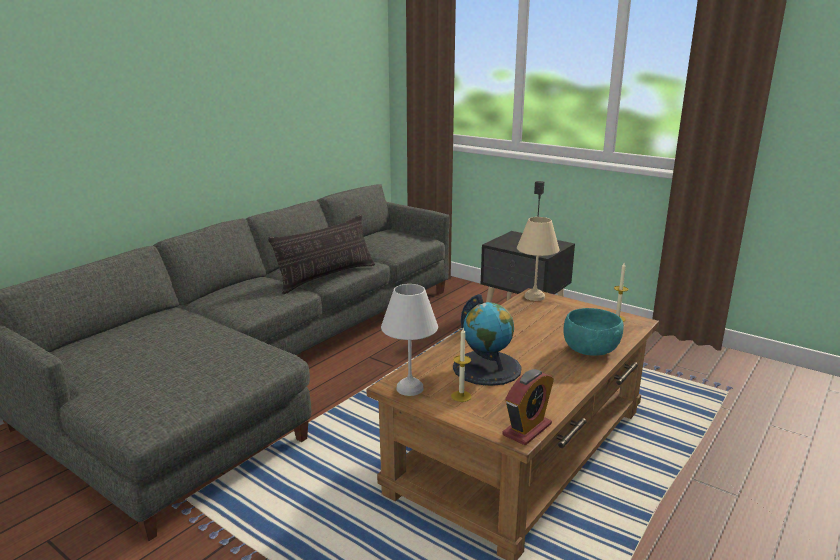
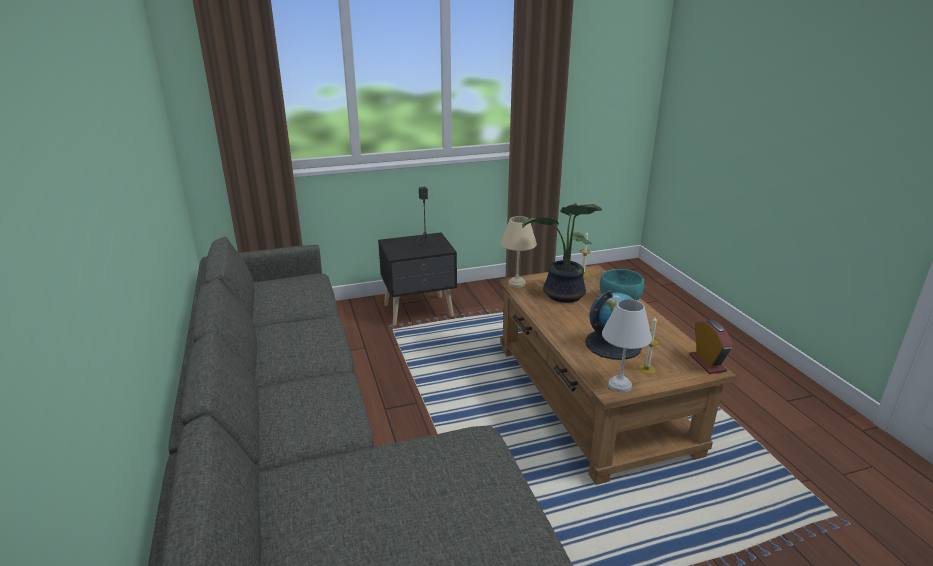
camera: 55 degrees left, 5 degrees up
pillow [268,214,375,294] -> none
none -> potted plant [522,203,602,303]

